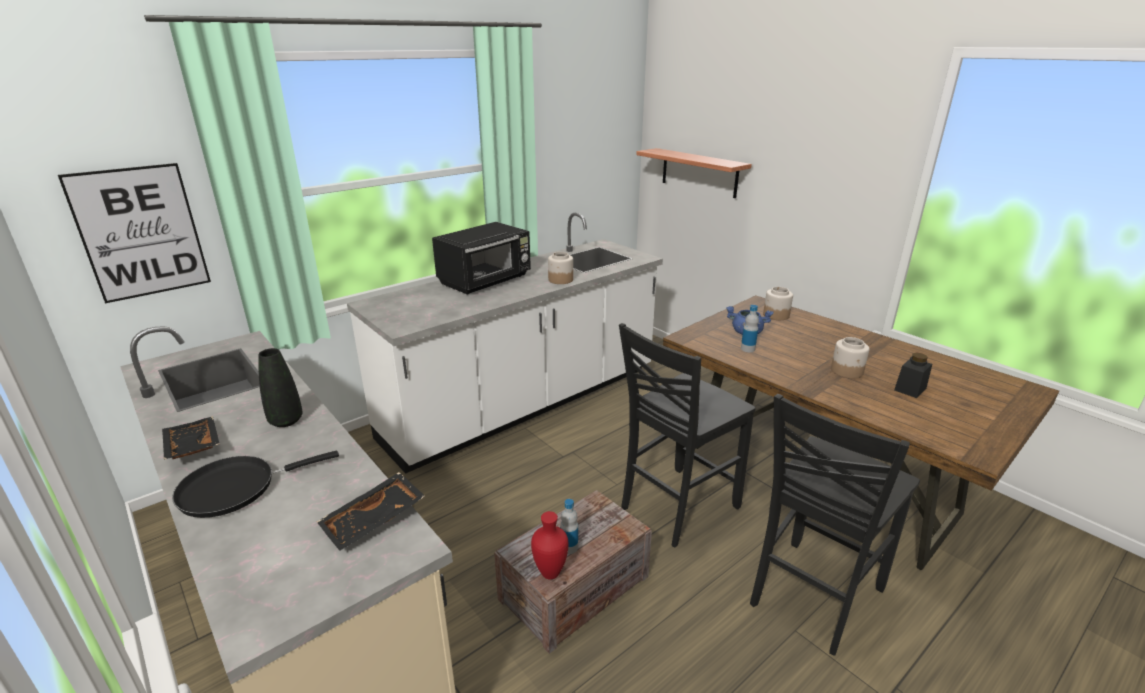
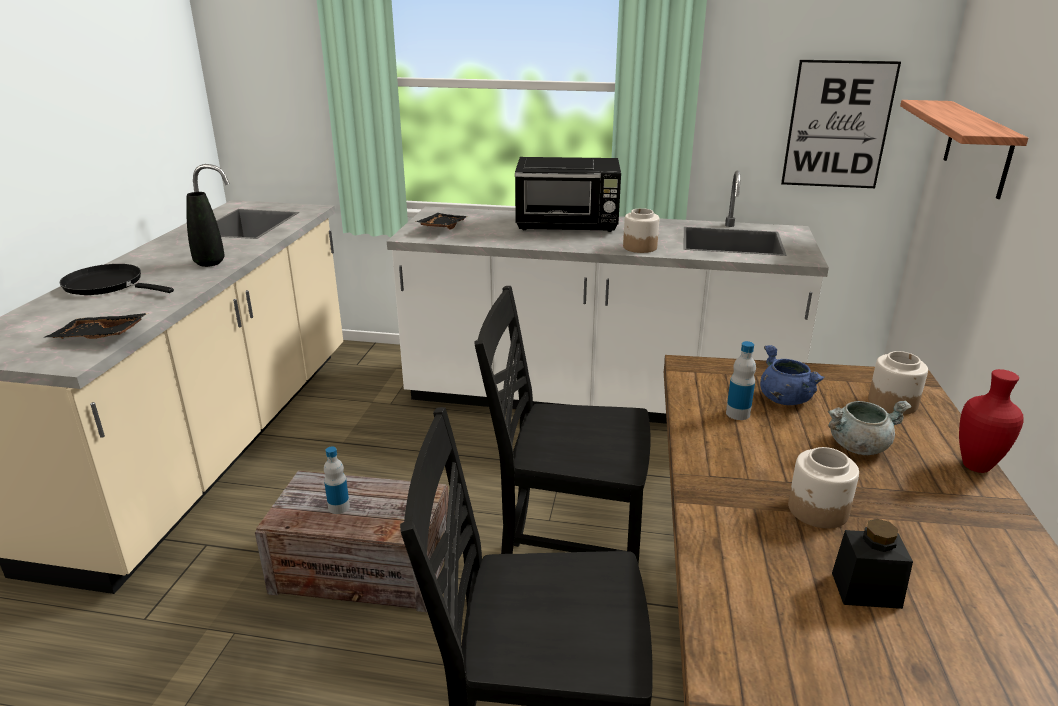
camera: 50 degrees right, 0 degrees up
picture [58,163,211,303] -> picture moved to [781,60,901,188]
black tray [162,417,219,460] -> black tray moved to [415,213,469,230]
red vase [531,511,568,579] -> red vase moved to [959,369,1024,473]
none -> grey cooking pot [828,400,911,455]

